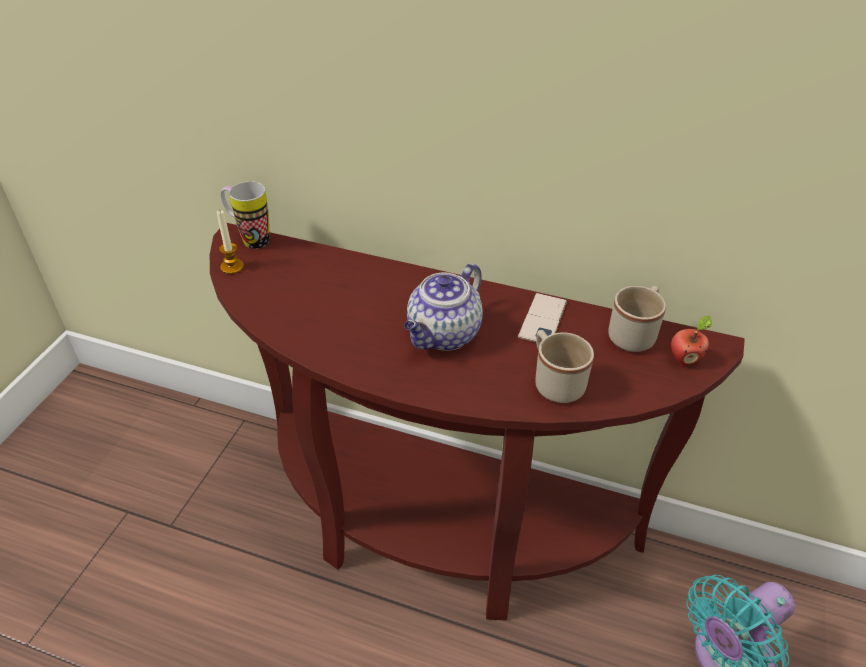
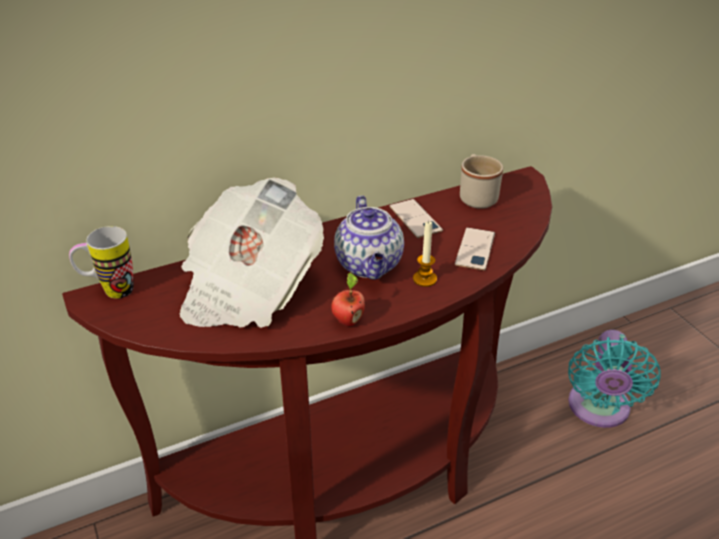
camera: 45 degrees left, 5 degrees down
candle [217,209,244,274] -> candle moved to [413,221,437,287]
beige mug [536,330,594,403] -> phone [455,227,495,271]
apple [671,316,712,365] -> apple moved to [331,272,365,326]
none -> newspaper [180,178,324,328]

